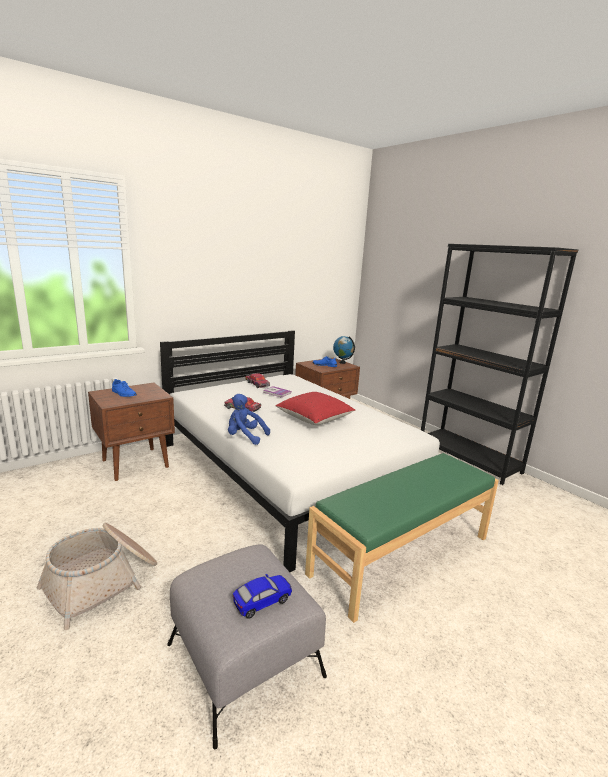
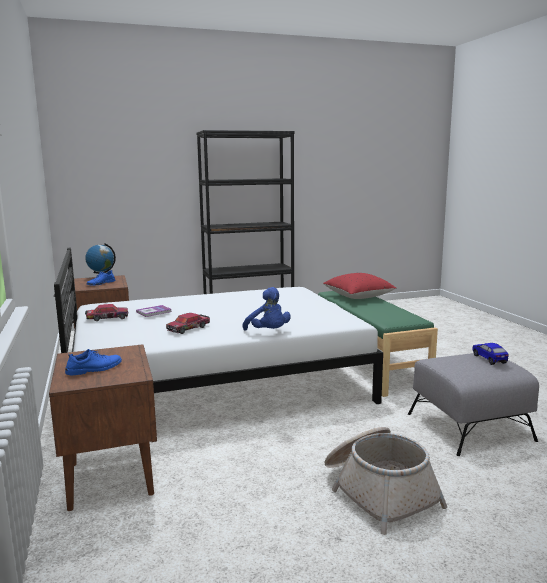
camera: 70 degrees left, 5 degrees down
blue plush toy [228,394,270,445] -> blue plush toy turned 75 degrees counterclockwise [243,287,291,331]
red pillow [275,392,355,425] -> red pillow moved to [323,273,396,299]

